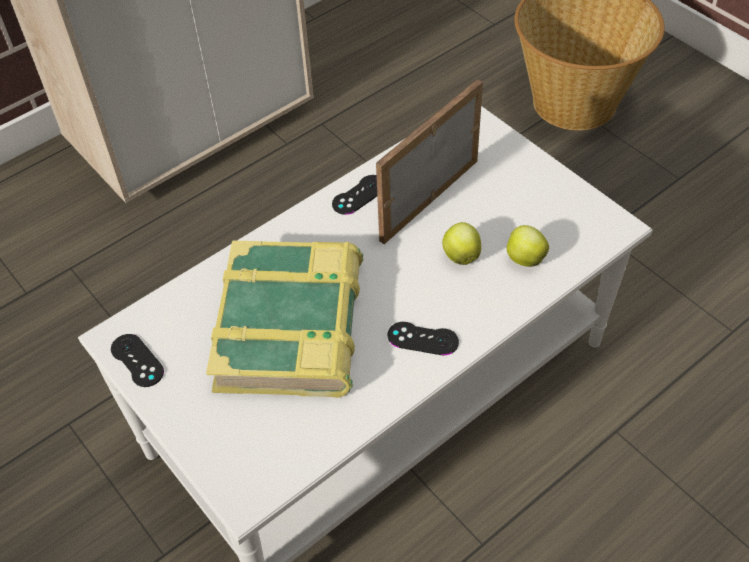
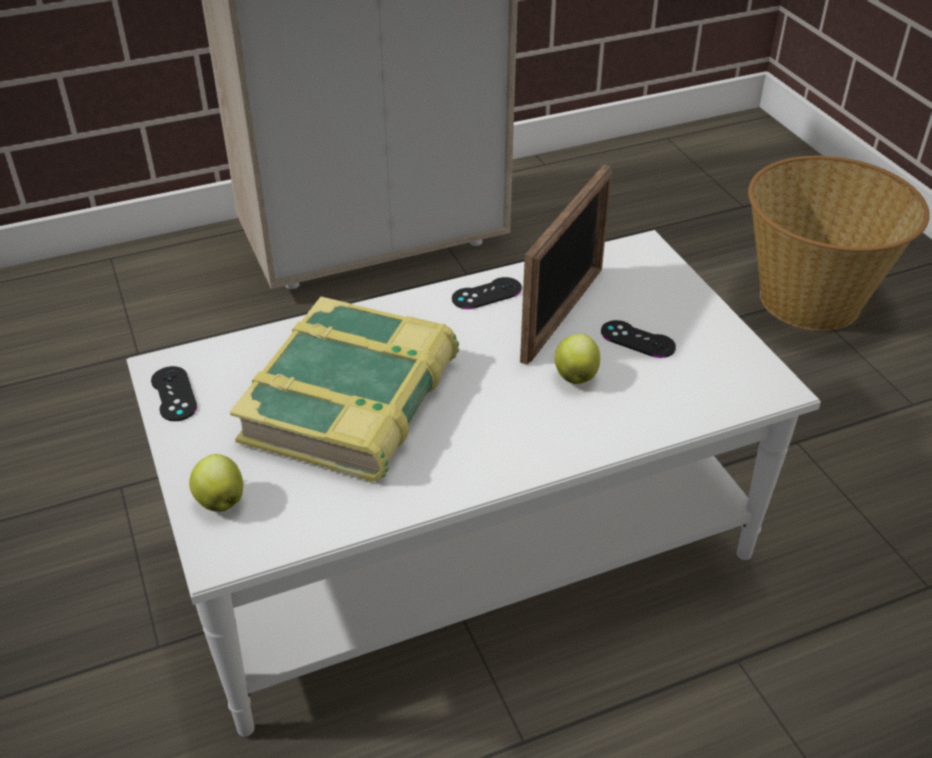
camera: 15 degrees right, 10 degrees down
picture frame [376,79,483,244] -> picture frame turned 150 degrees clockwise [520,165,612,365]
black game controller [388,322,459,355] -> black game controller moved to [601,320,676,358]
apple [507,225,549,267] -> apple moved to [189,454,243,512]

